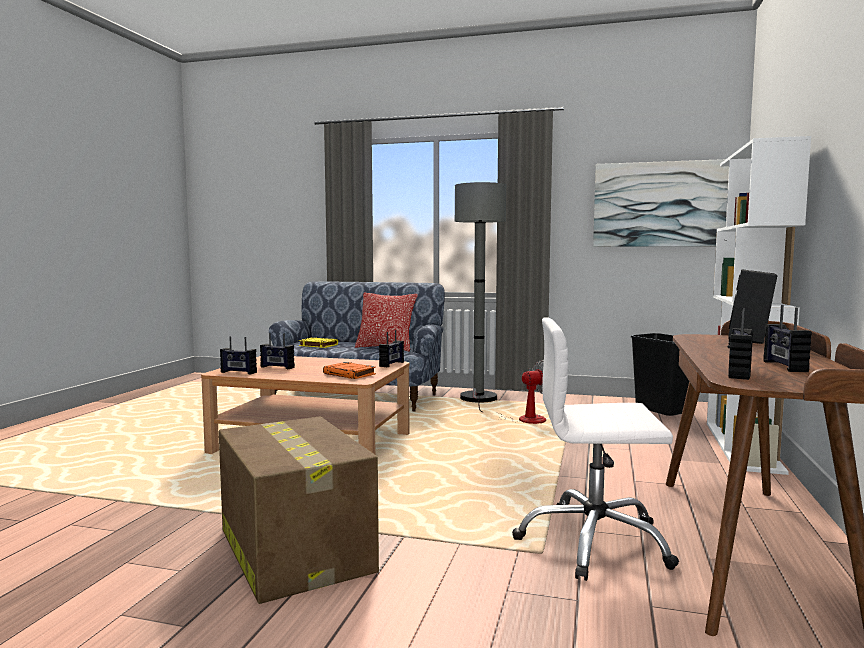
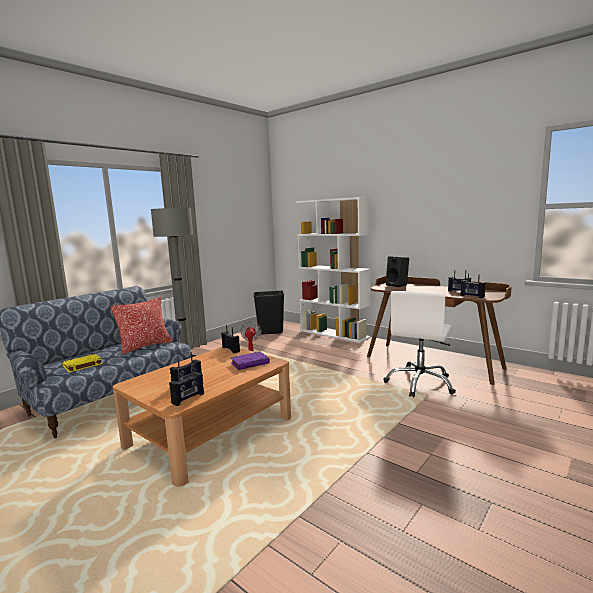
camera: 65 degrees left, 5 degrees up
cardboard box [219,416,379,604] -> none
orange book [323,362,376,379] -> purple book [231,352,270,370]
picture [593,159,729,247] -> none

